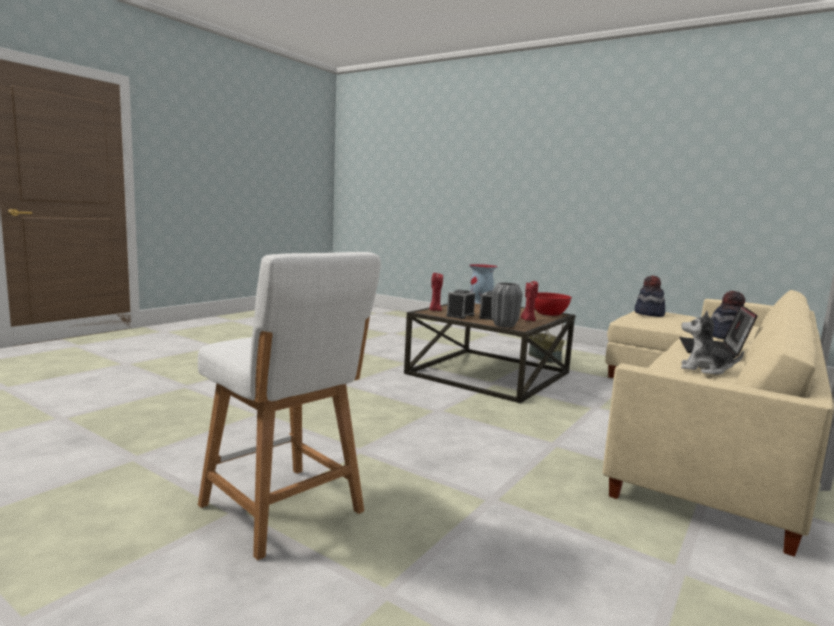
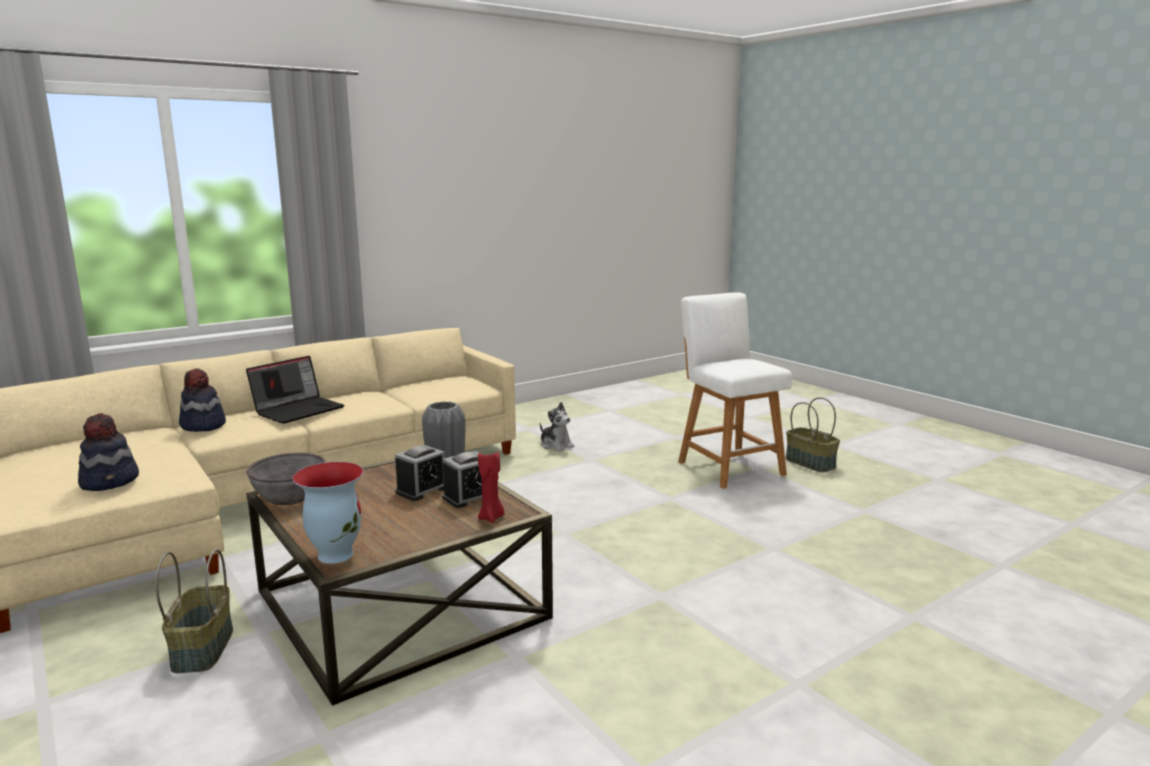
camera: 160 degrees left, 5 degrees up
red candle [521,281,538,321] -> none
red bowl [535,292,572,316] -> grey bowl [246,453,326,505]
plush toy [681,311,744,375] -> plush toy moved to [540,402,574,452]
none -> basket [786,397,840,473]

